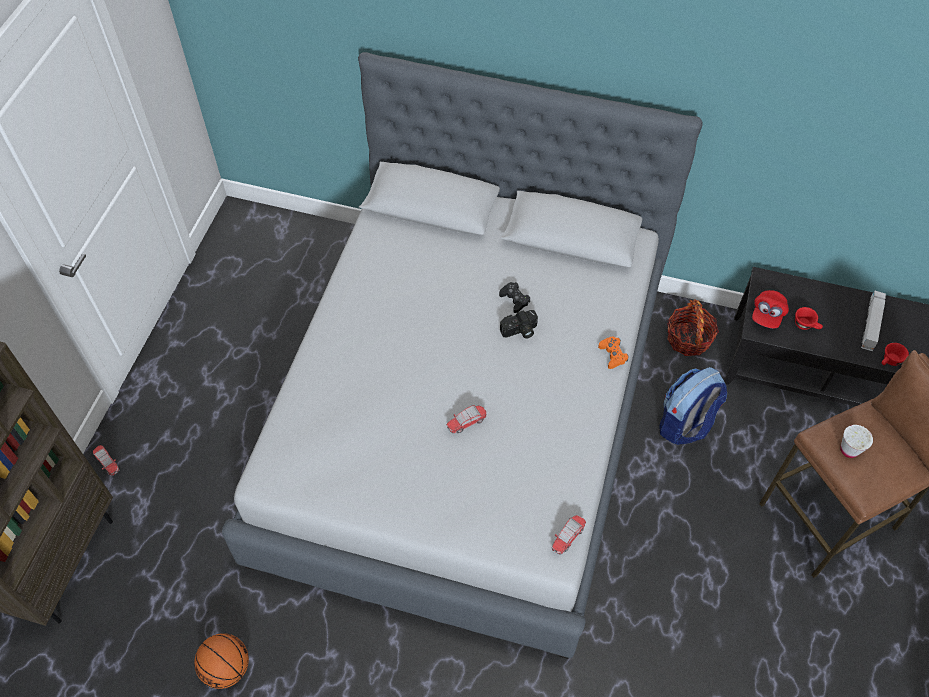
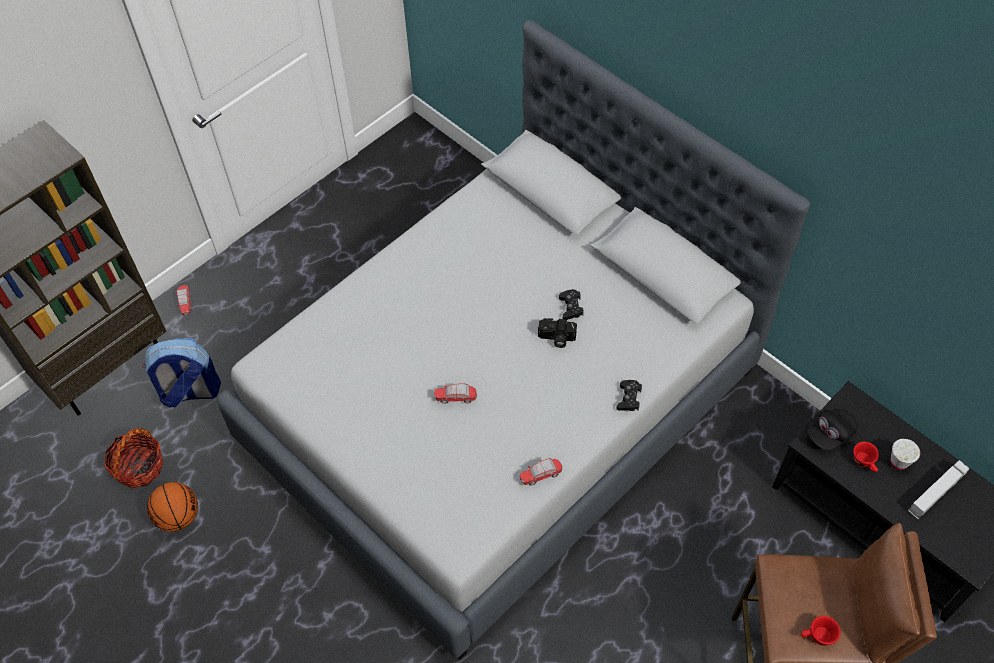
camera: 30 degrees right, 0 degrees up
toy car [552,515,586,555] -> toy car moved to [519,458,562,485]
orange game controller [598,337,629,369] -> black game controller [616,380,642,411]
backpack [659,367,727,445] -> backpack moved to [142,338,221,407]
basket [667,300,719,356] -> basket moved to [105,427,164,488]
red cap [752,290,789,328] -> black cap [808,409,858,450]
white cup [840,425,873,458] -> white cup moved to [890,439,920,470]
red cup [881,343,909,366] -> red cup moved to [801,616,841,646]

